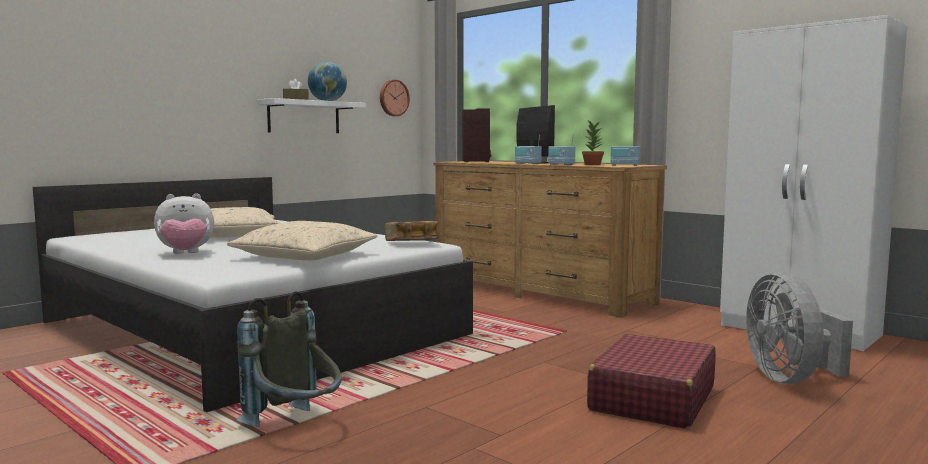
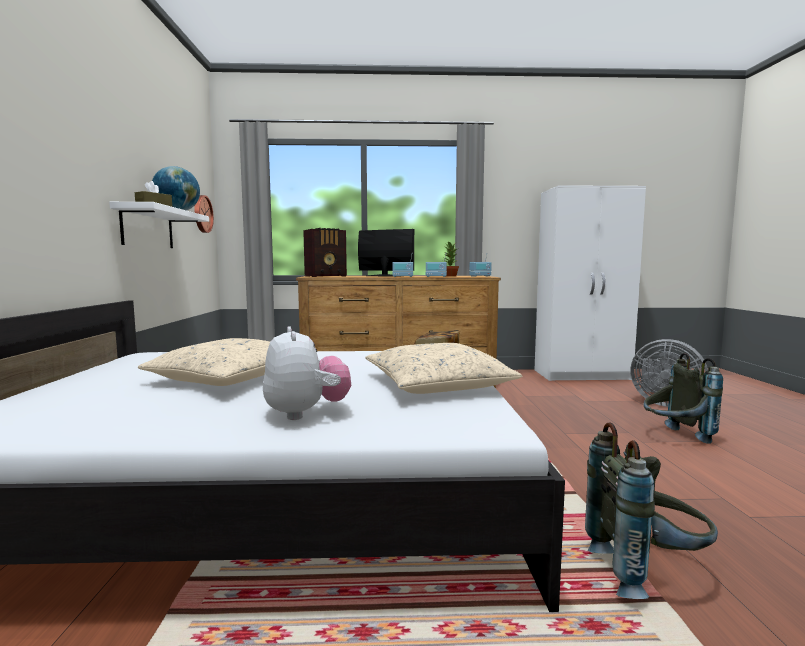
camera: 45 degrees left, 0 degrees up
plush toy [154,193,214,254] -> plush toy turned 45 degrees counterclockwise [263,326,351,420]
radio [462,108,491,162] -> radio turned 105 degrees clockwise [303,228,347,277]
red suitcase [587,334,716,429] -> grey backpack [644,353,723,444]

